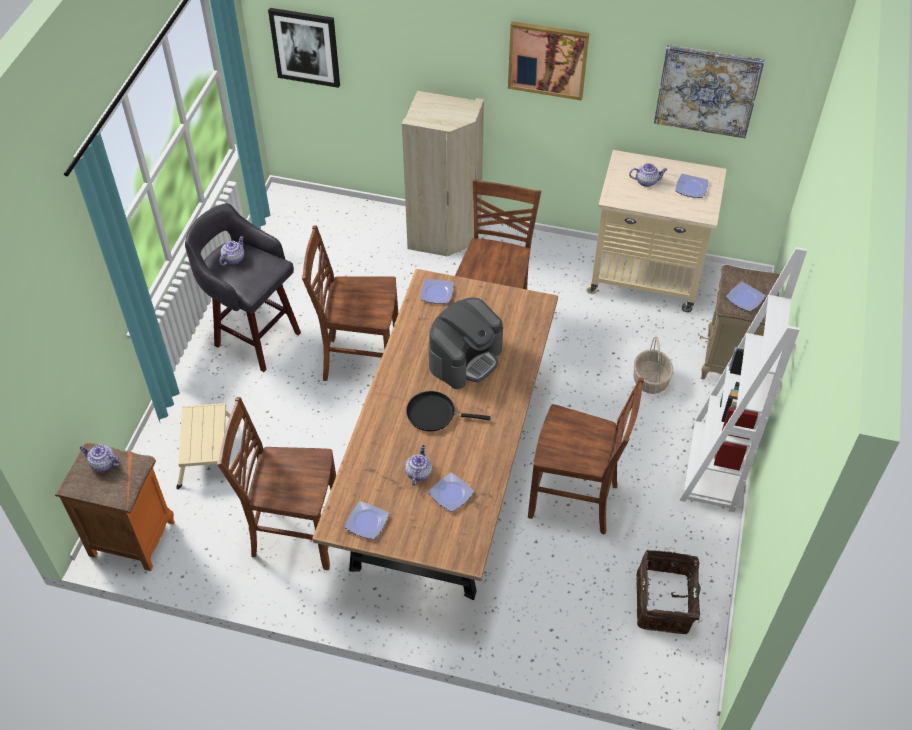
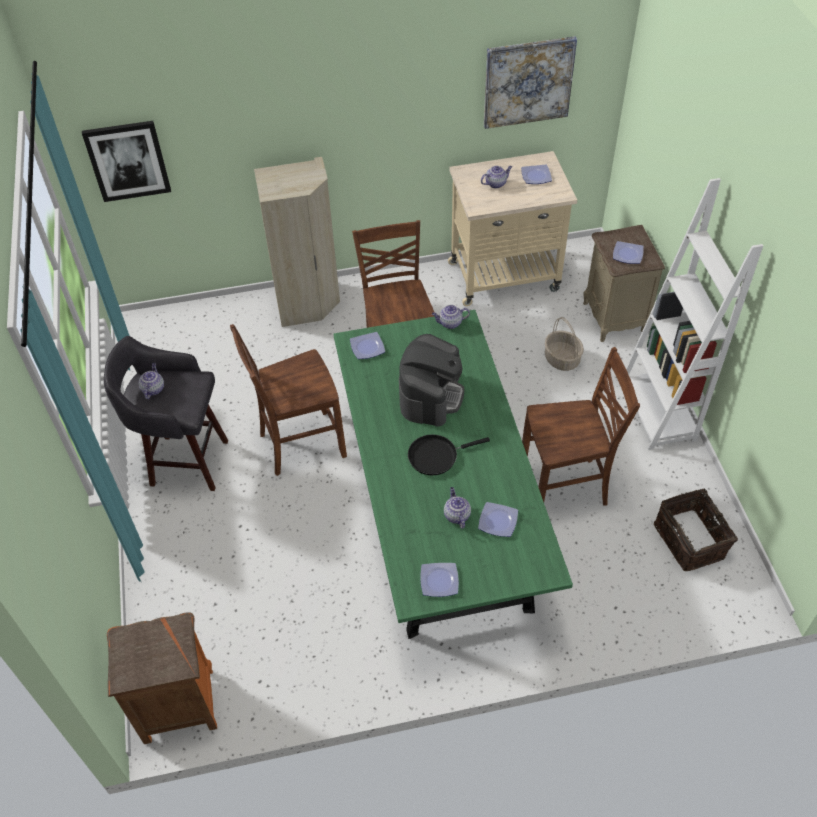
camera: 25 degrees left, 0 degrees up
teapot [79,445,121,472] -> teapot moved to [432,305,470,329]
beige step ladder [176,403,231,489] -> none
brown chair [217,397,336,570] -> none
brown dining table [312,269,558,600] -> green dining table [334,310,573,639]
picture [508,21,589,101] -> none

